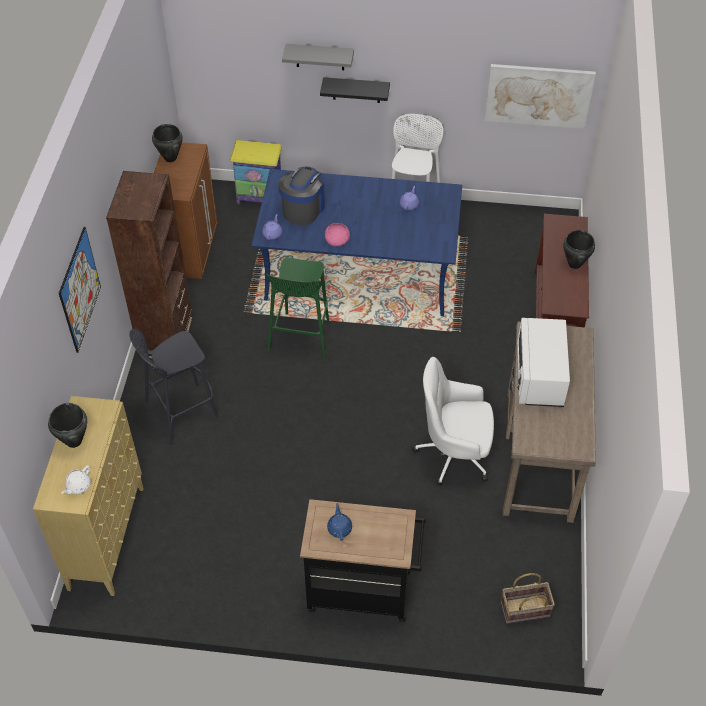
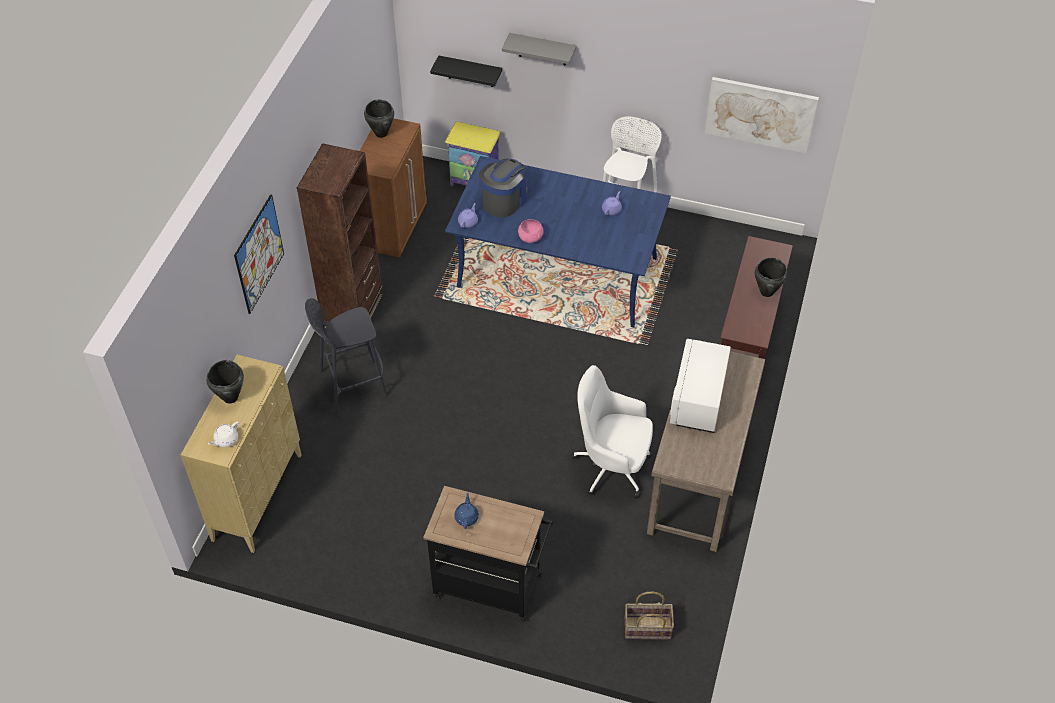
camera: 10 degrees right, 0 degrees up
green stool [266,257,329,360] -> none
black shelf [320,77,390,103] -> black shelf moved to [430,55,502,87]

